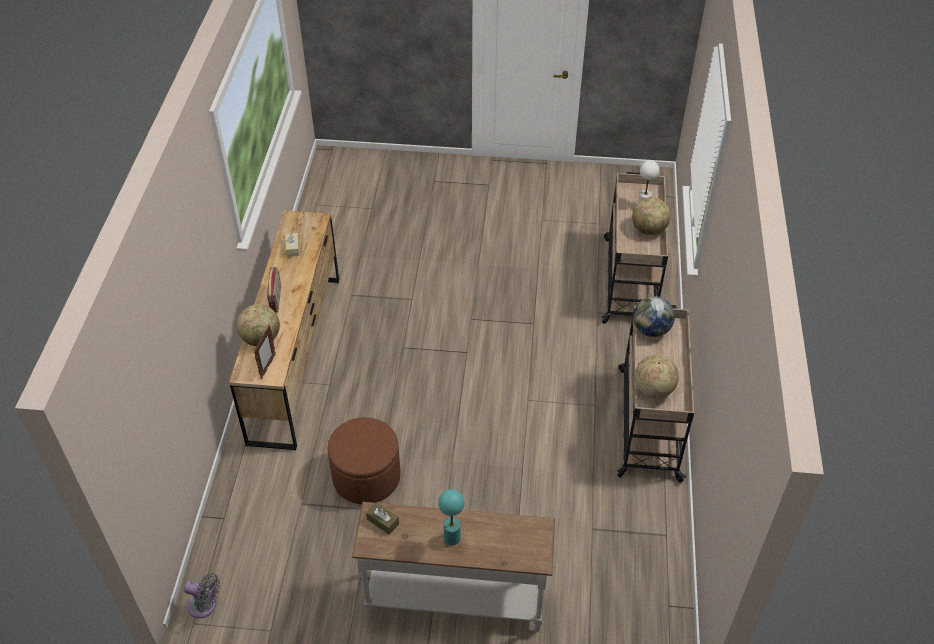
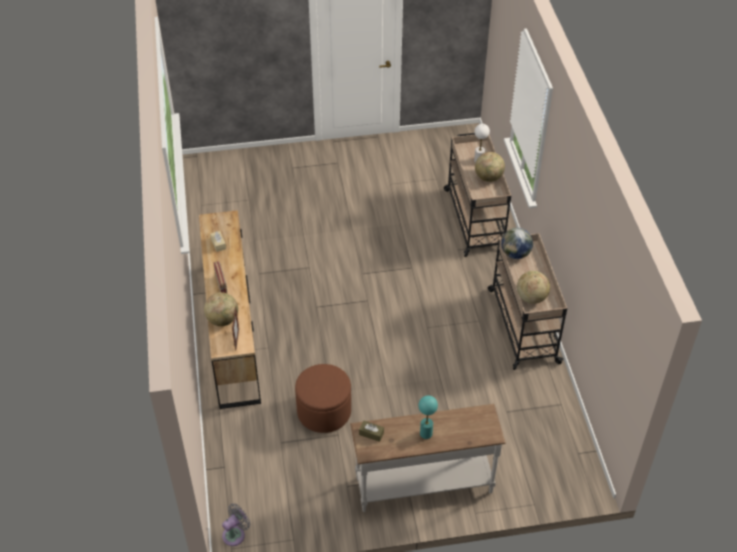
camera: 15 degrees left, 0 degrees up
grey fan [184,573,220,618] -> grey fan turned 45 degrees counterclockwise [222,503,250,546]

